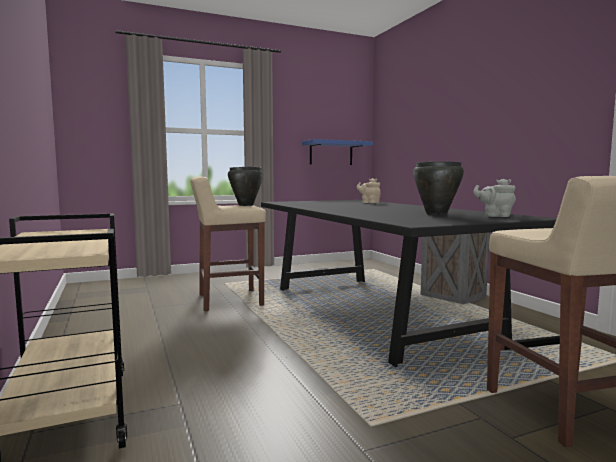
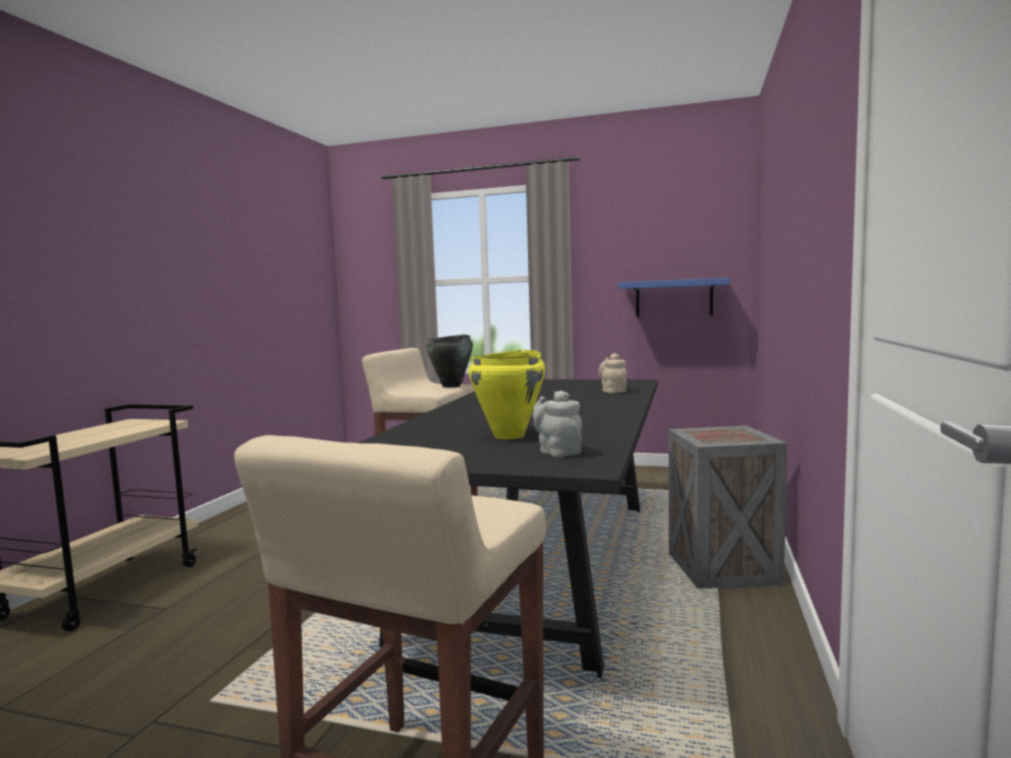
camera: 40 degrees right, 0 degrees up
black cooking pot [413,161,464,215] -> yellow cooking pot [468,350,545,439]

